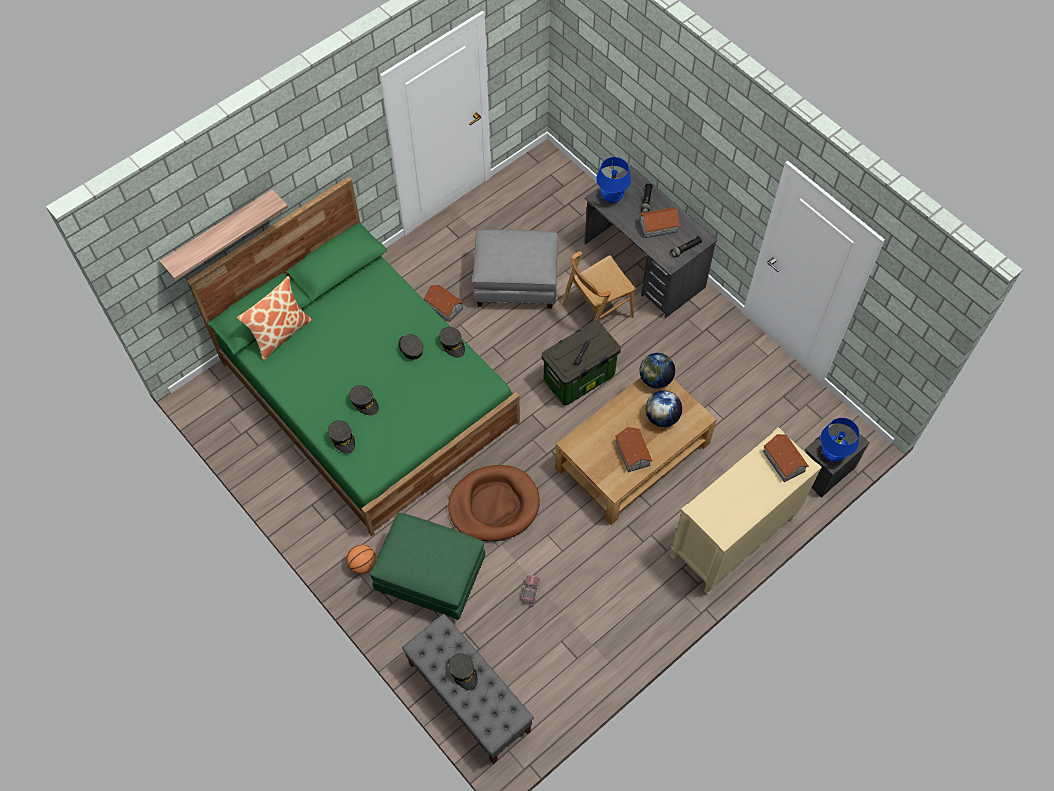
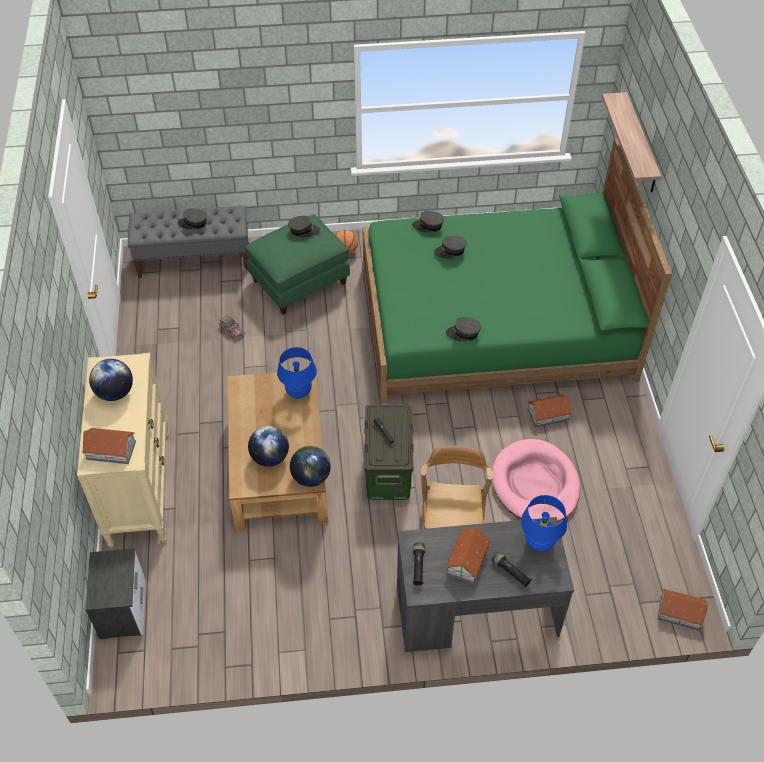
camera: 125 degrees right, 10 degrees down
pillow [237,276,312,361] -> none
grey cap [399,334,423,360] -> grey cap moved to [288,216,320,237]
brown dog bed [448,465,540,542] -> none
grey ottoman [473,229,558,309] -> pink dog bed [492,439,580,522]
toy house [615,427,653,472] -> toy house moved to [658,589,708,631]
blue table lamp [821,418,859,462] -> blue table lamp moved to [277,347,317,399]
none -> globe [89,359,133,401]

